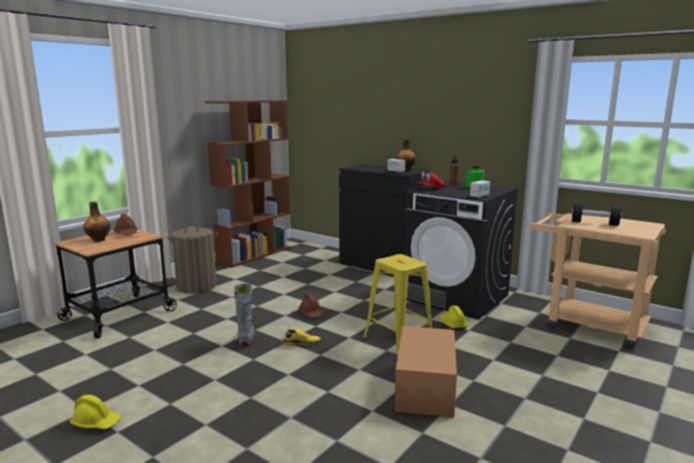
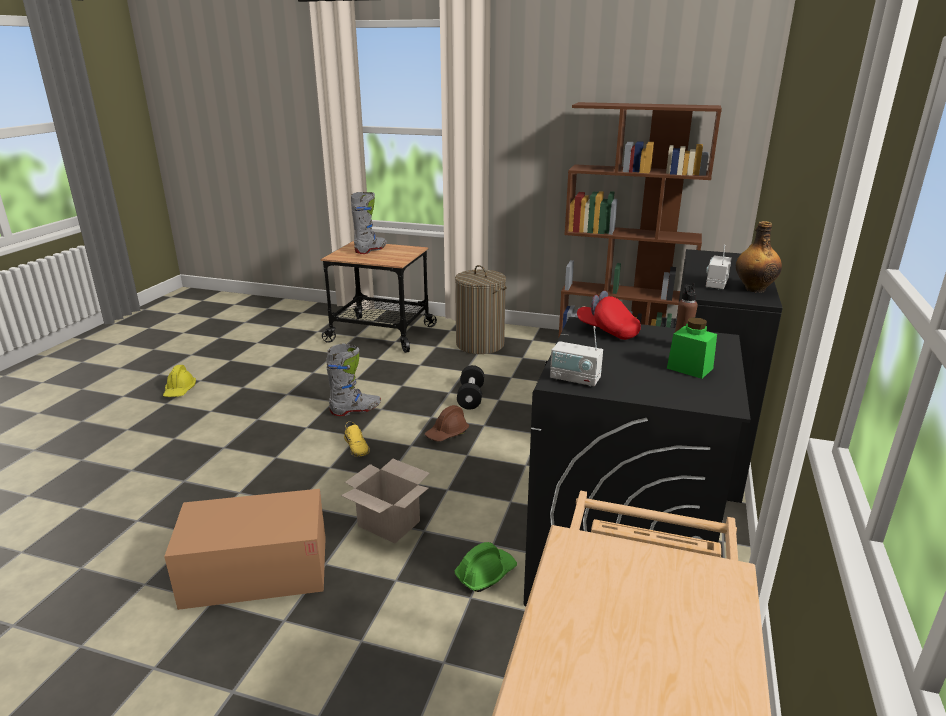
camera: 70 degrees right, 10 degrees up
bottle [83,201,110,242] -> grey boot [351,192,387,254]
brown hard hat [114,213,138,235] -> none
yellow stool [363,254,432,359] -> cardboard box [341,459,430,543]
yellow hard hat [440,305,469,330] -> green hard hat [455,542,517,592]
black dumbbell [572,201,622,226] -> black dumbbell moved to [457,365,484,410]

